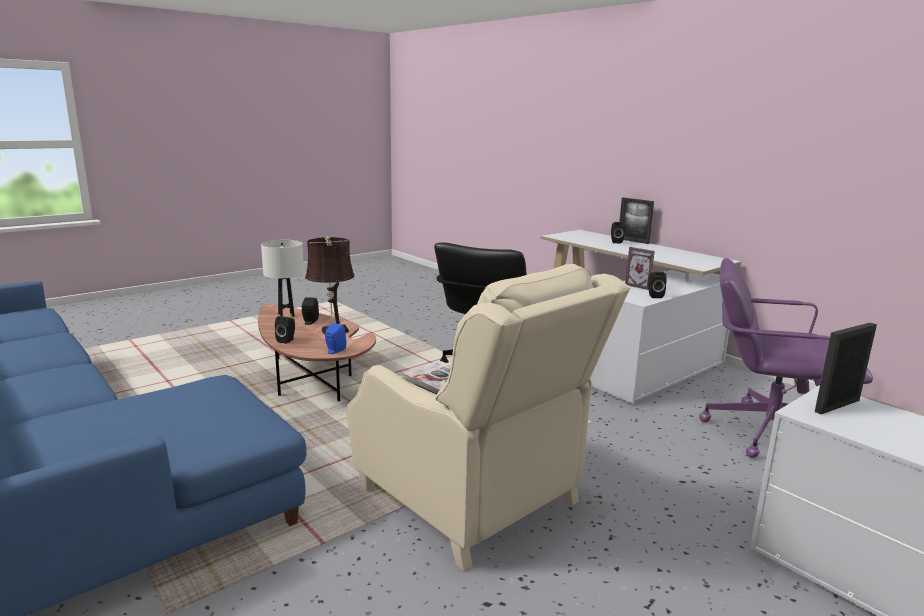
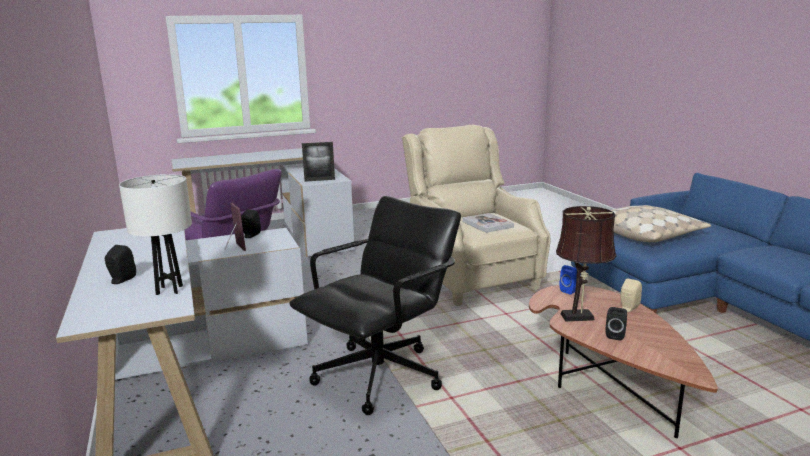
camera: 160 degrees left, 0 degrees up
white table lamp [261,240,304,317] -> white table lamp moved to [119,174,192,295]
black speaker [275,316,295,344] -> beige speaker [621,278,642,312]
picture frame [619,197,654,244] -> none
none -> beige pillow [611,205,711,242]

